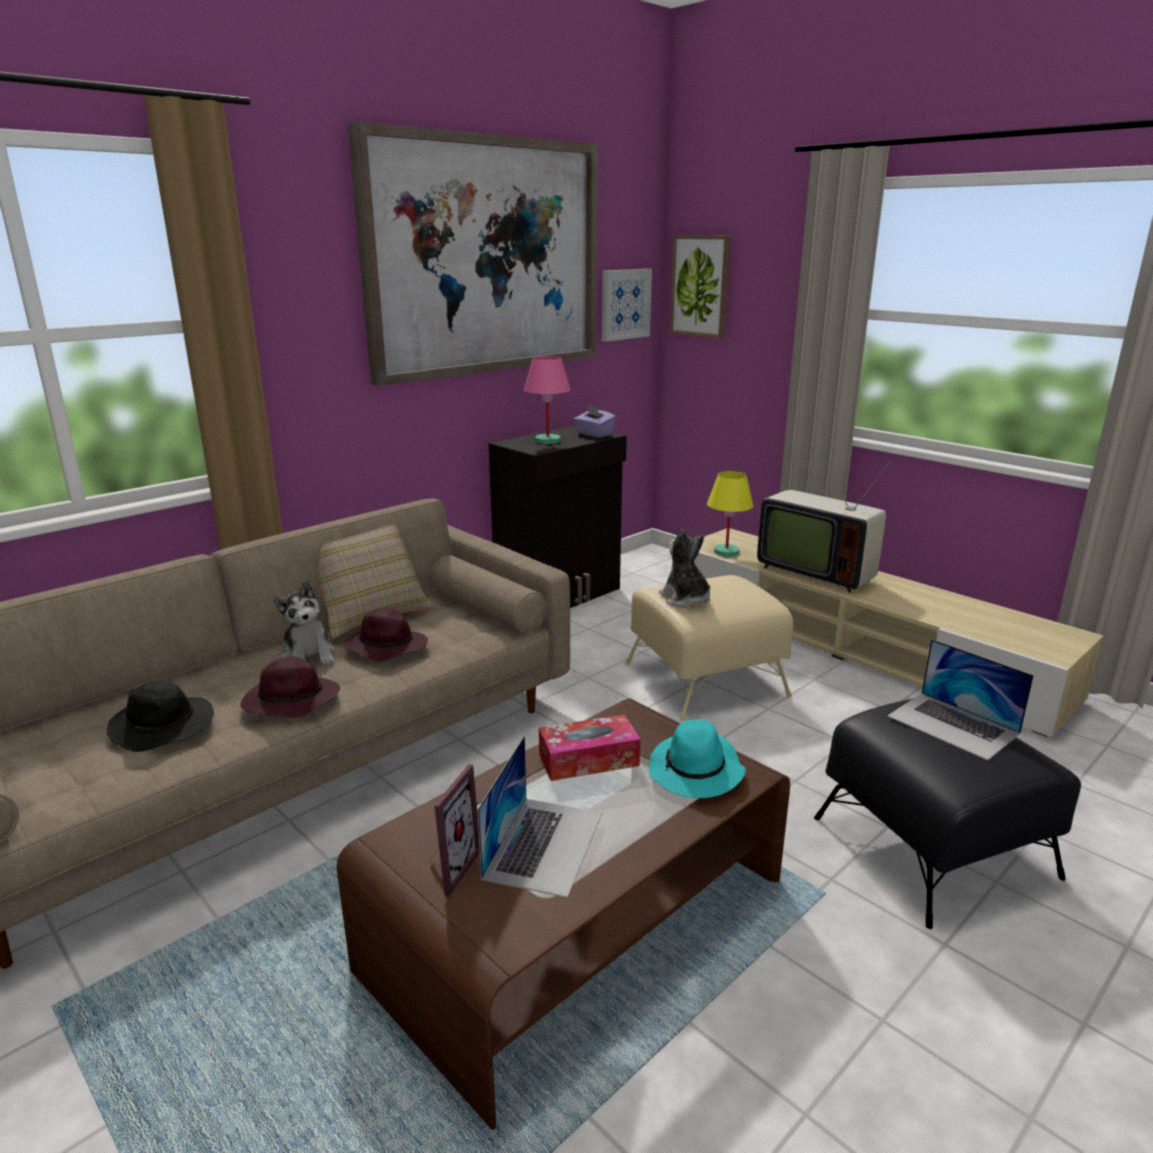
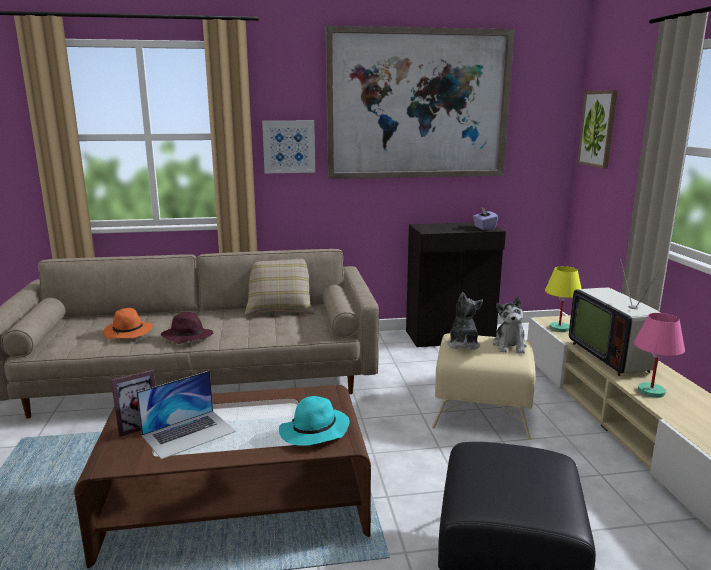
camera: 35 degrees right, 5 degrees down
black hat [107,680,214,752] -> orange hat [103,308,153,339]
plush toy [273,581,335,665] -> plush toy moved to [493,297,527,353]
purple hat [344,607,428,661] -> none
pink table lamp [524,356,571,444] -> pink table lamp moved to [634,313,685,398]
tissue box [539,714,640,781] -> none
picture [602,269,652,342] -> picture moved to [262,120,315,173]
laptop [887,639,1034,761] -> none

